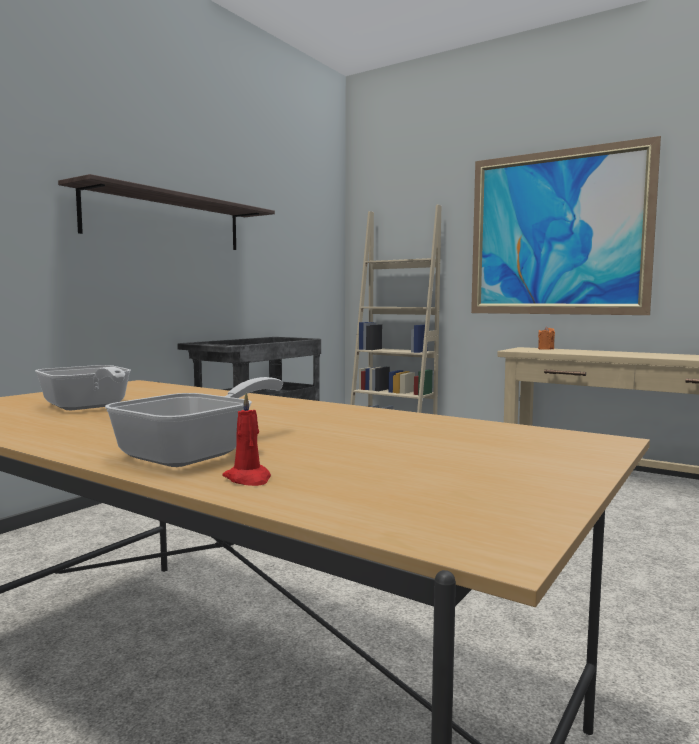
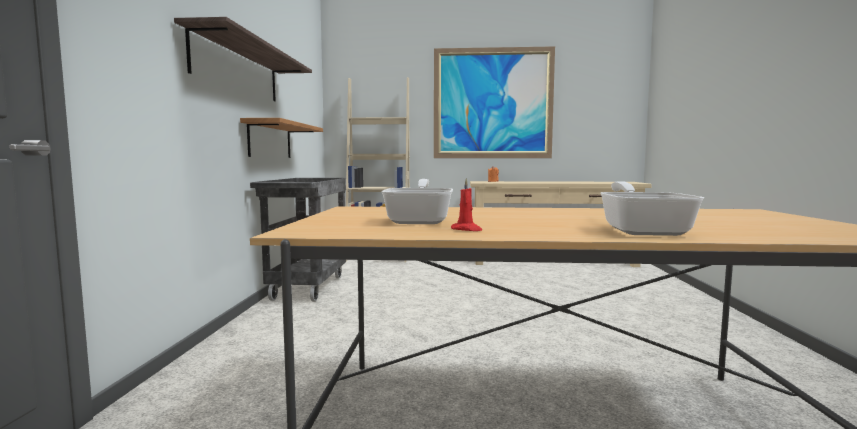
camera: 30 degrees left, 0 degrees up
frying pan [35,365,131,410] -> frying pan turned 105 degrees counterclockwise [381,179,453,224]
red candle [222,392,271,486] -> red candle moved to [451,178,482,231]
none -> shelf [240,118,323,158]

